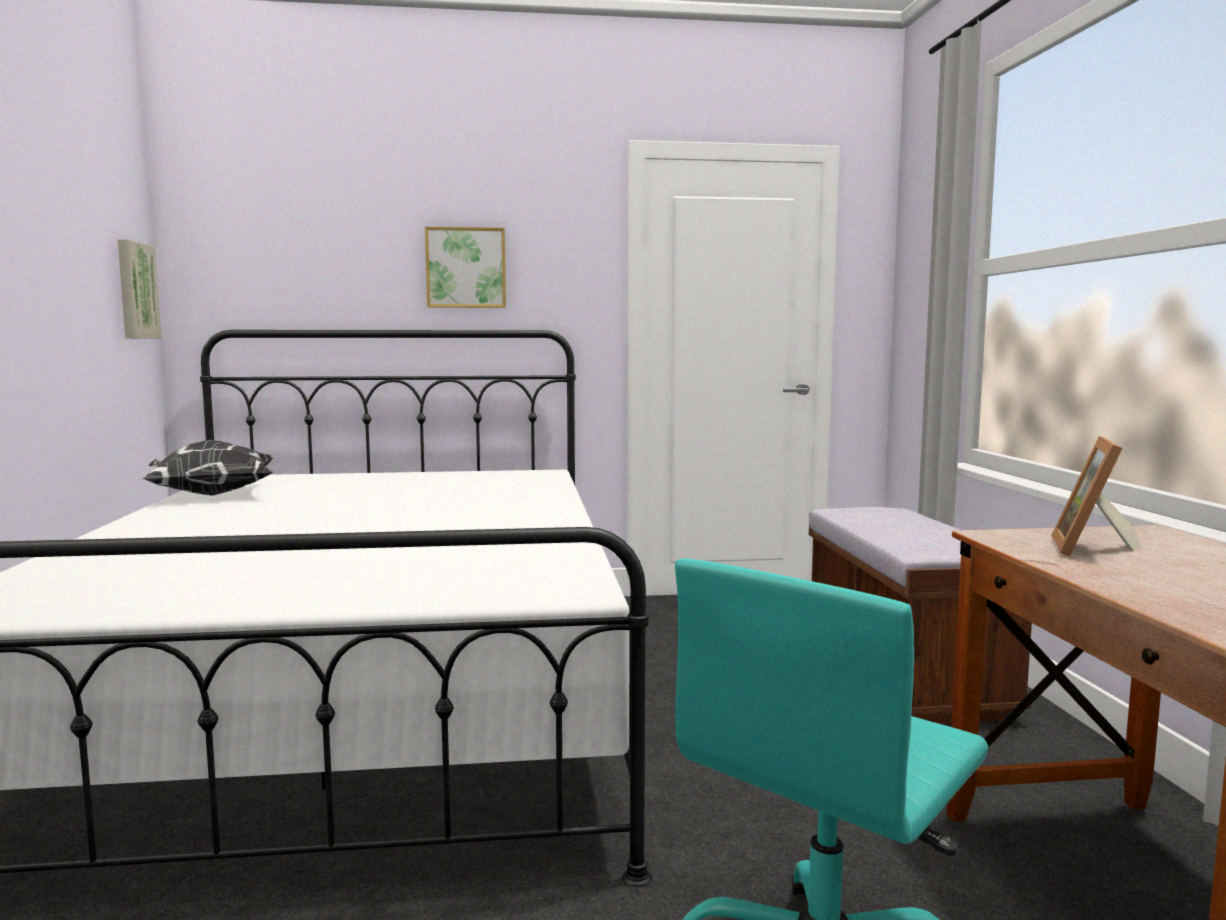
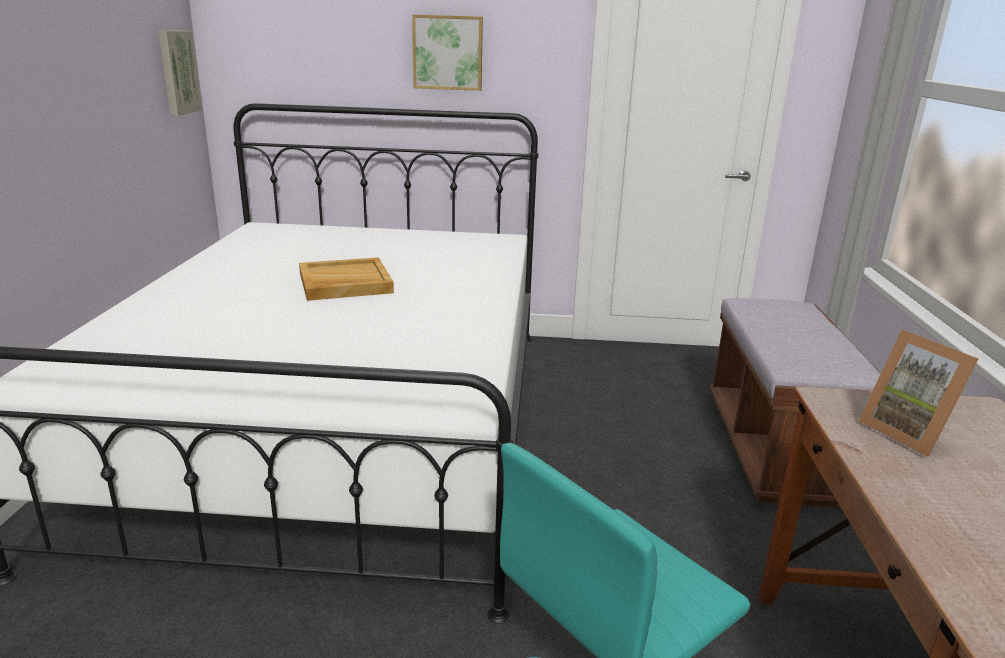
camera: 10 degrees right, 15 degrees up
pillow [142,440,273,496] -> none
picture frame [1051,436,1141,557] -> picture frame turned 60 degrees counterclockwise [858,330,978,456]
none -> beige tray [299,257,394,301]

